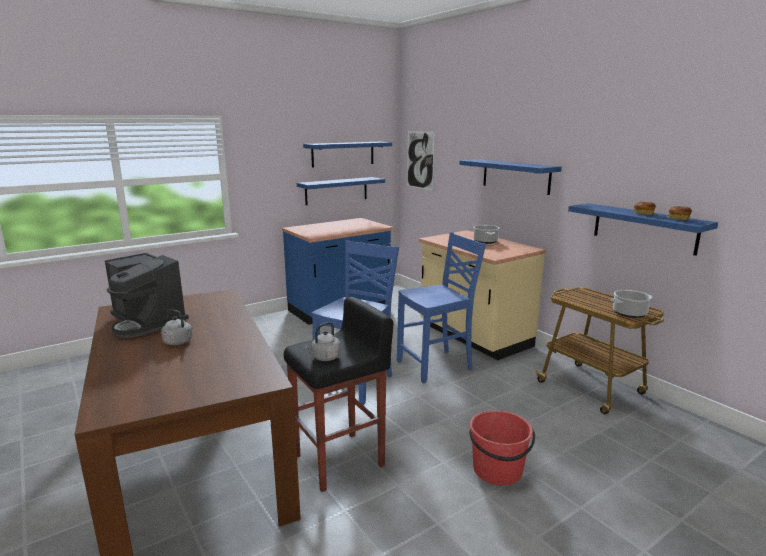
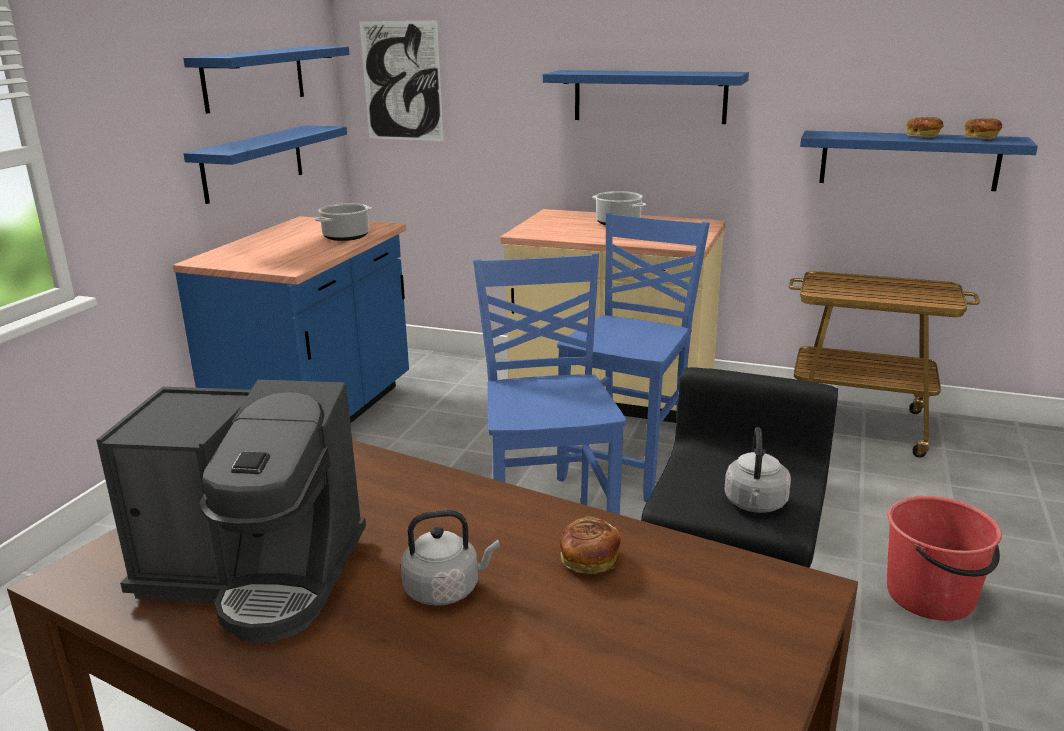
camera: 35 degrees left, 5 degrees up
cooking pot [611,290,653,318] -> cooking pot moved to [315,203,372,241]
none -> bread [560,516,621,574]

